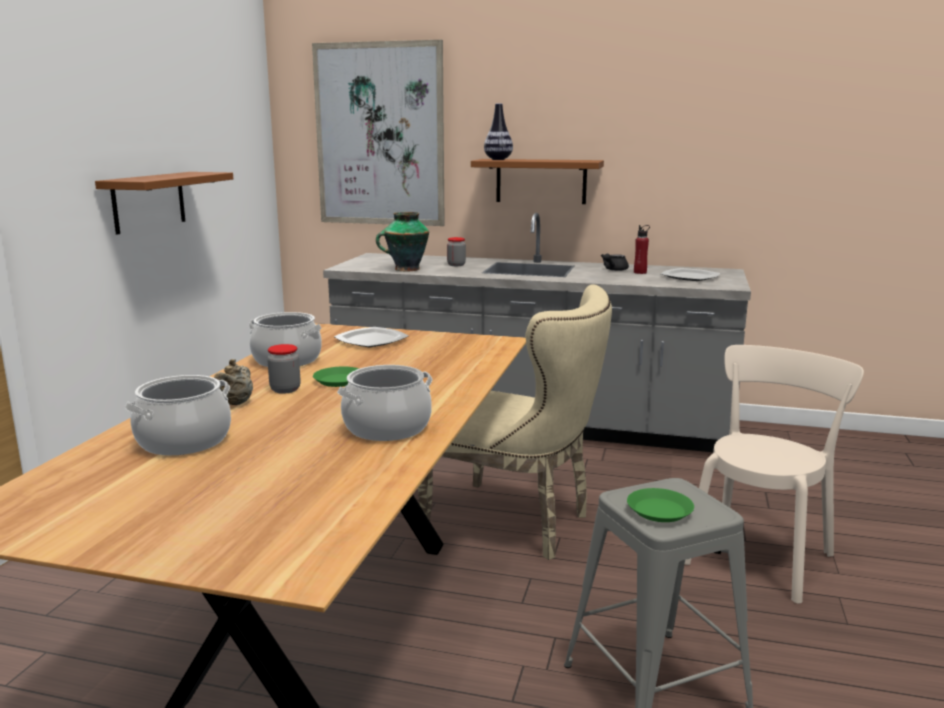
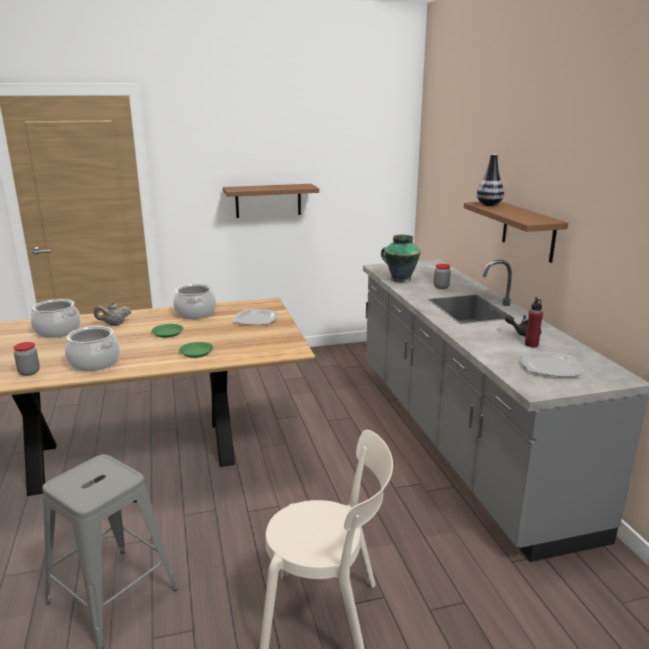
camera: 60 degrees right, 5 degrees up
jar [267,344,300,394] -> jar moved to [13,342,40,376]
picture [312,40,445,226] -> none
beige chair [418,284,612,560] -> none
green plate [627,488,694,522] -> green plate moved to [179,342,213,358]

